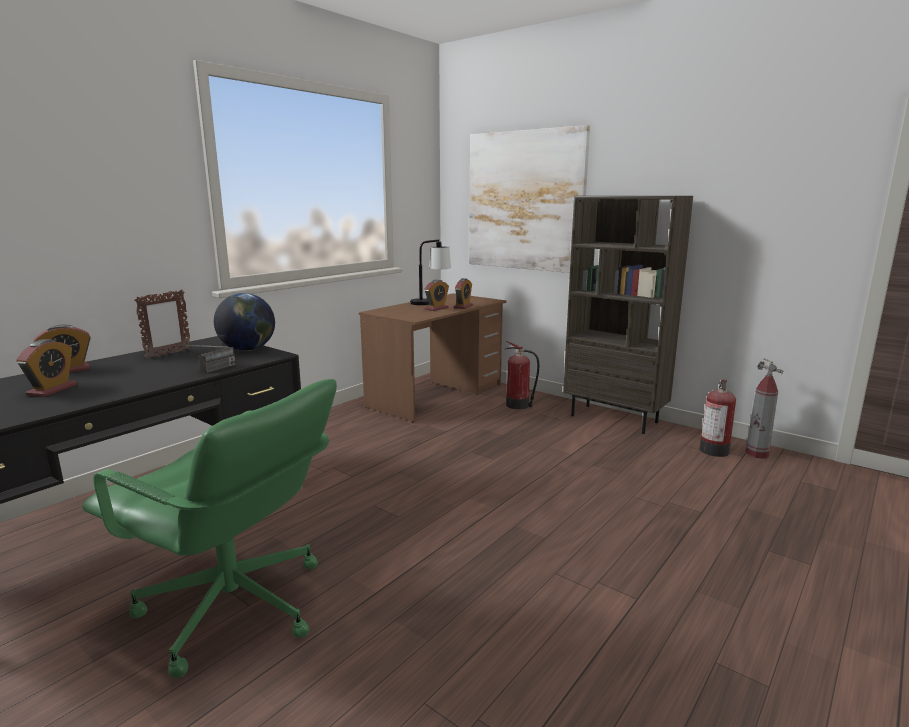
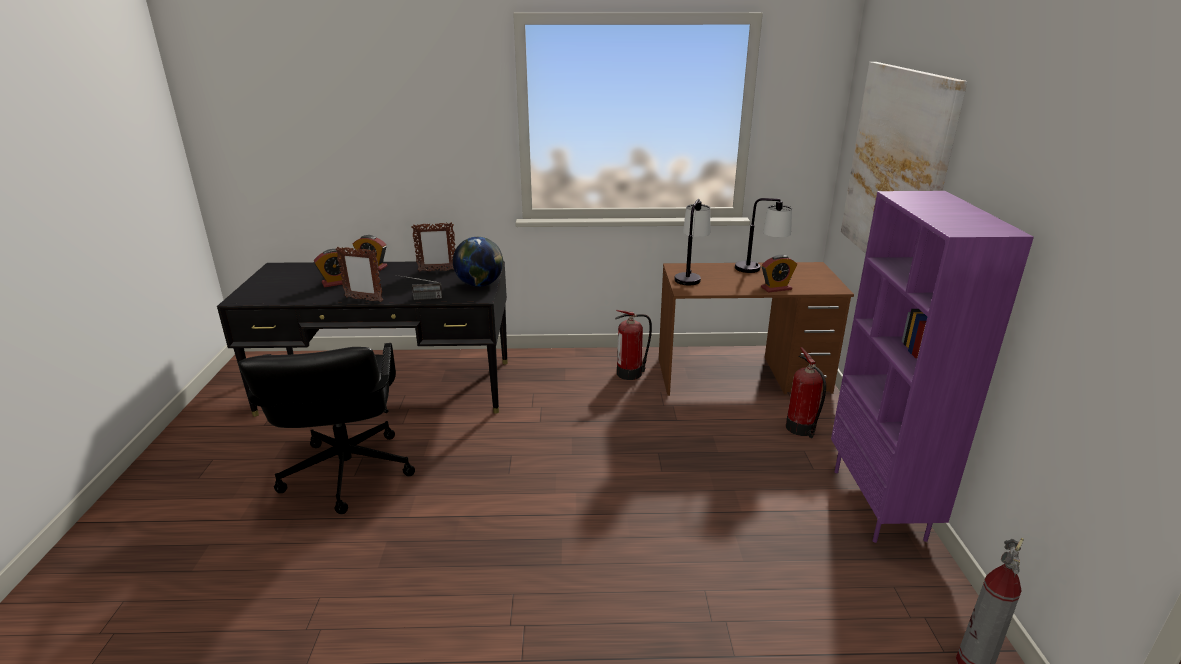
camera: 50 degrees right, 10 degrees up
green office chair [82,379,337,678] -> black office chair [238,343,415,514]
alarm clock [424,280,449,311] -> none
brown bookcase [563,196,693,434] -> purple bookcase [831,191,1034,543]
fire extinguisher [699,379,736,457] -> fire extinguisher moved to [615,310,652,380]
none -> picture frame [336,247,383,302]
none -> table lamp [674,199,710,285]

